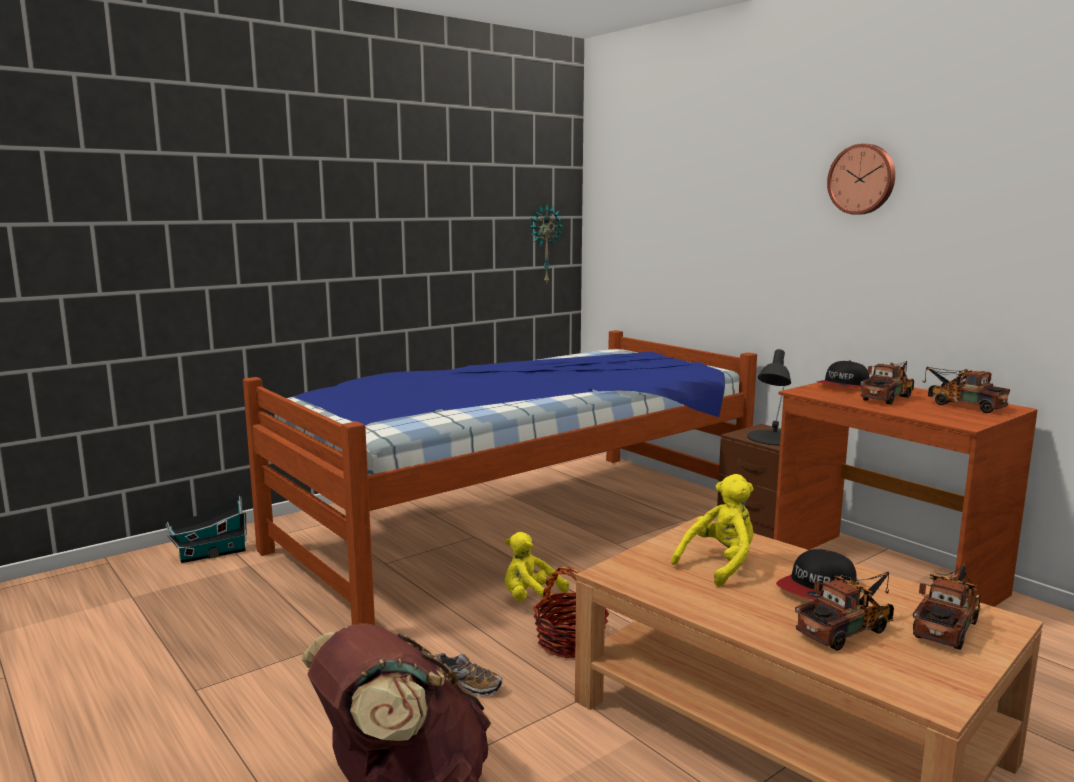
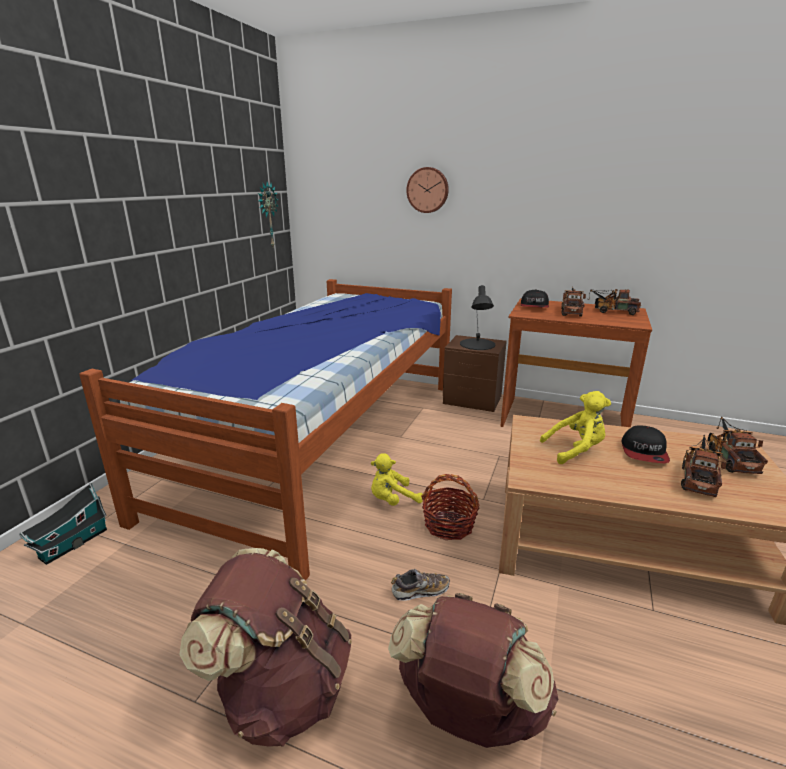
camera: 30 degrees left, 10 degrees up
yellow plush toy [671,474,754,587] -> yellow plush toy turned 60 degrees clockwise [540,391,611,464]
wall clock [827,143,895,215] -> wall clock moved to [406,167,449,213]
none -> brown backpack [179,548,352,747]

